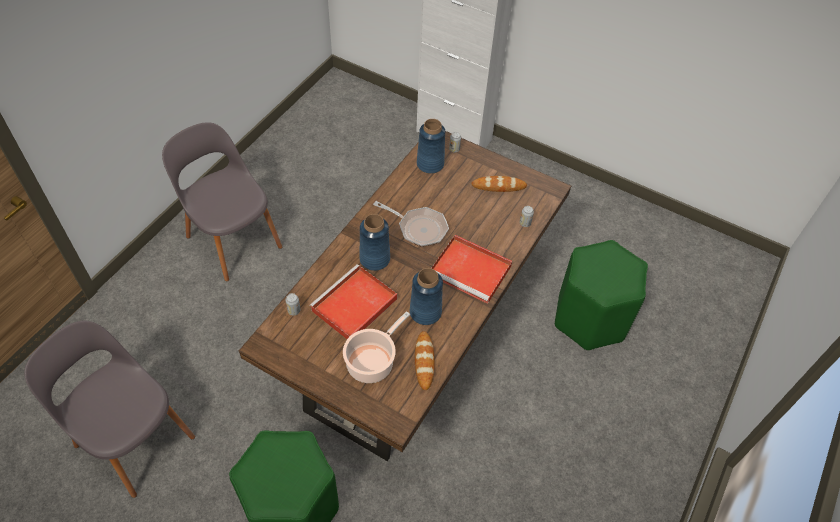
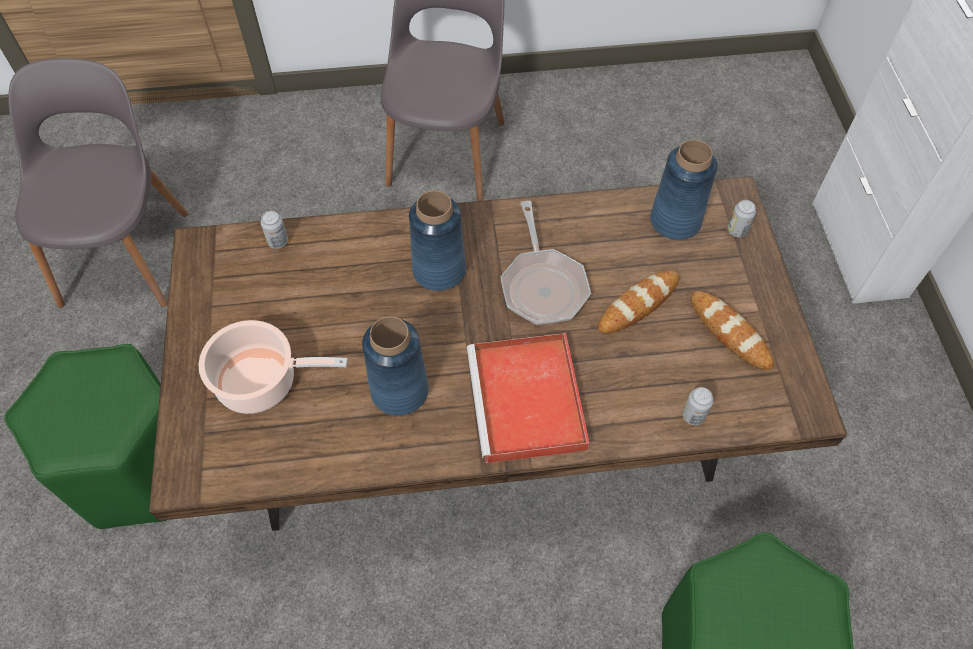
camera: 55 degrees right, 5 degrees up
red tray [309,264,398,339] -> none
bread [415,331,435,390] -> bread moved to [598,271,680,333]

